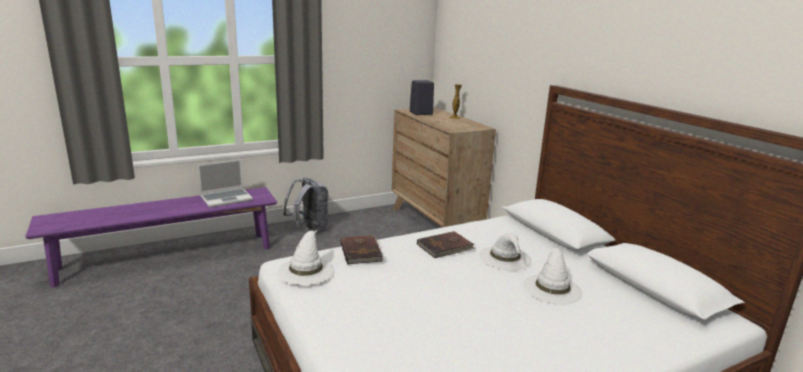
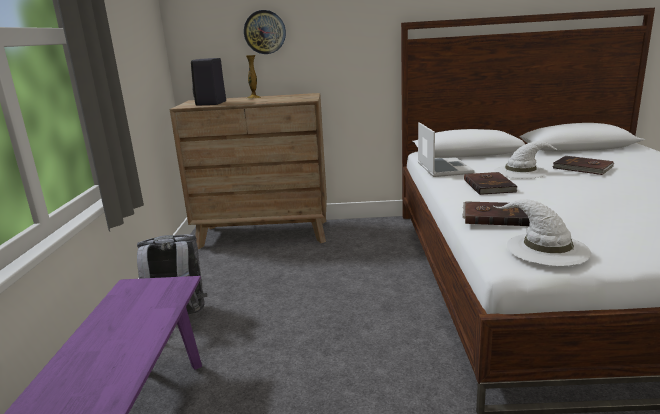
camera: 60 degrees left, 0 degrees up
laptop [197,159,253,208] -> laptop moved to [418,122,475,177]
white hat [523,247,582,305] -> brown book [552,156,614,175]
none -> wall clock [244,10,286,54]

